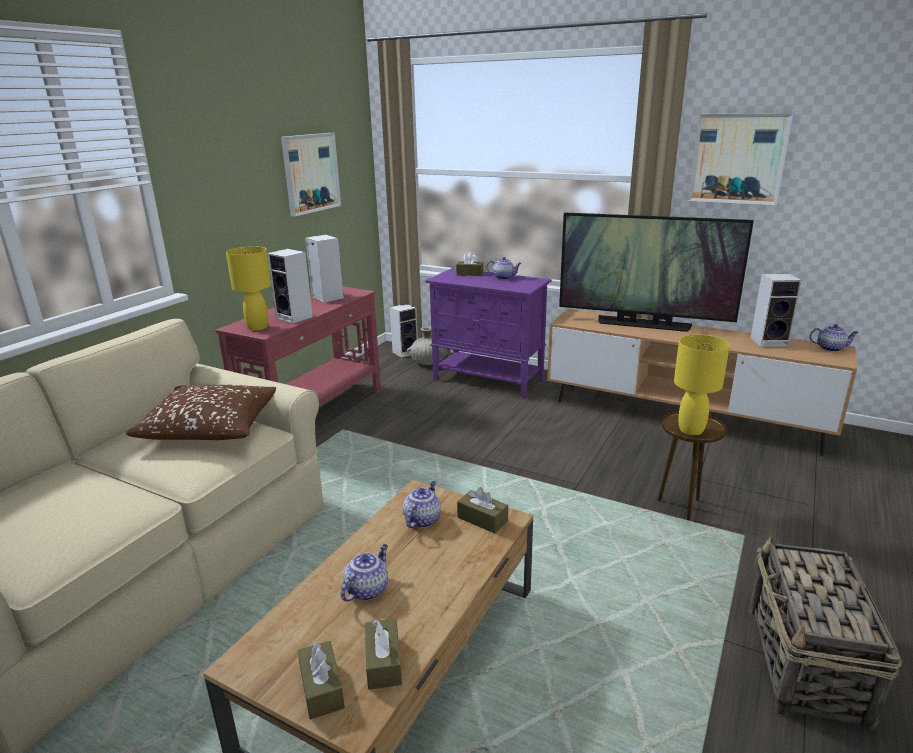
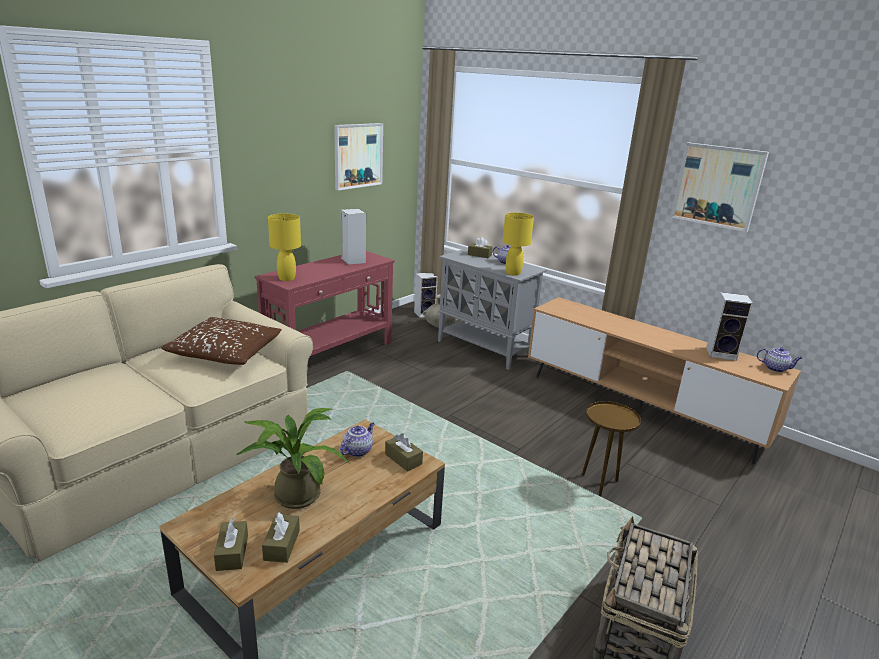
camera: 10 degrees right, 0 degrees up
speaker [267,249,313,324] -> none
teapot [341,544,388,602] -> potted plant [237,408,351,509]
purple cabinet [425,268,551,399] -> grey cabinet [438,248,547,370]
television [559,212,754,332] -> none
yellow table lamp [674,334,730,435] -> yellow table lamp moved to [503,213,534,276]

